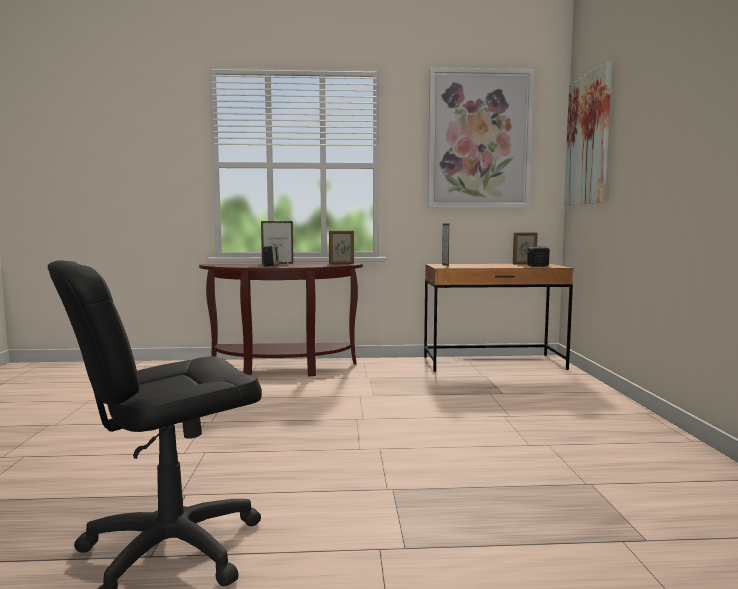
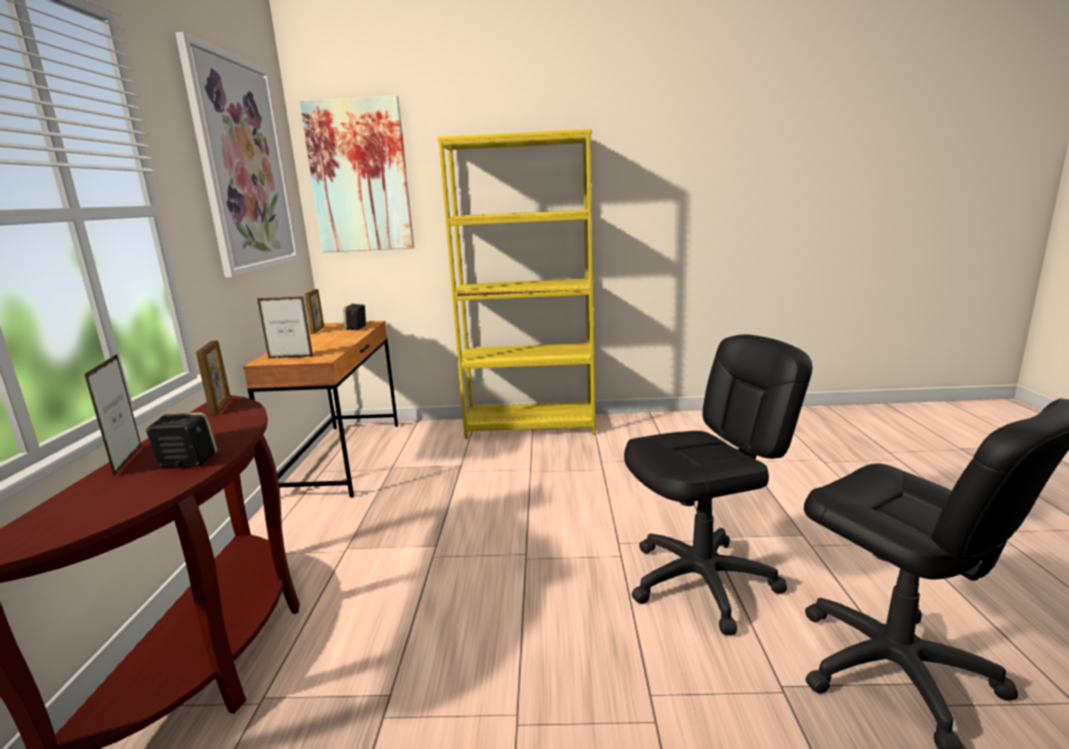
camera: 85 degrees left, 10 degrees up
none -> yellow bookcase [437,129,596,439]
none -> black office chair [624,334,812,635]

